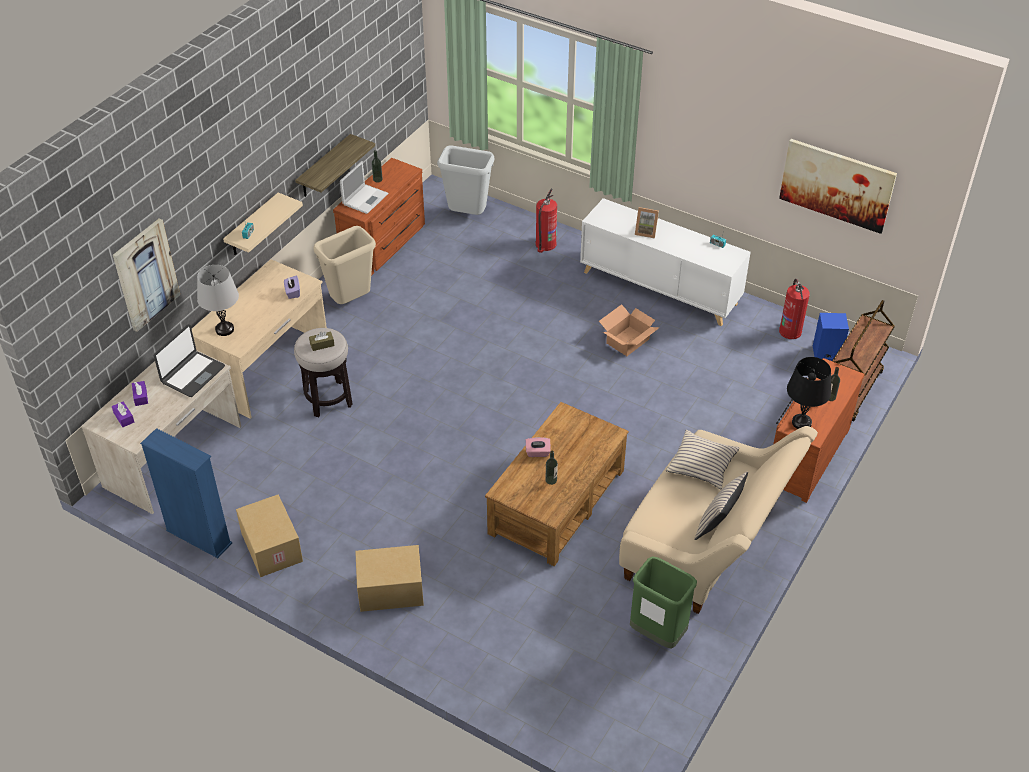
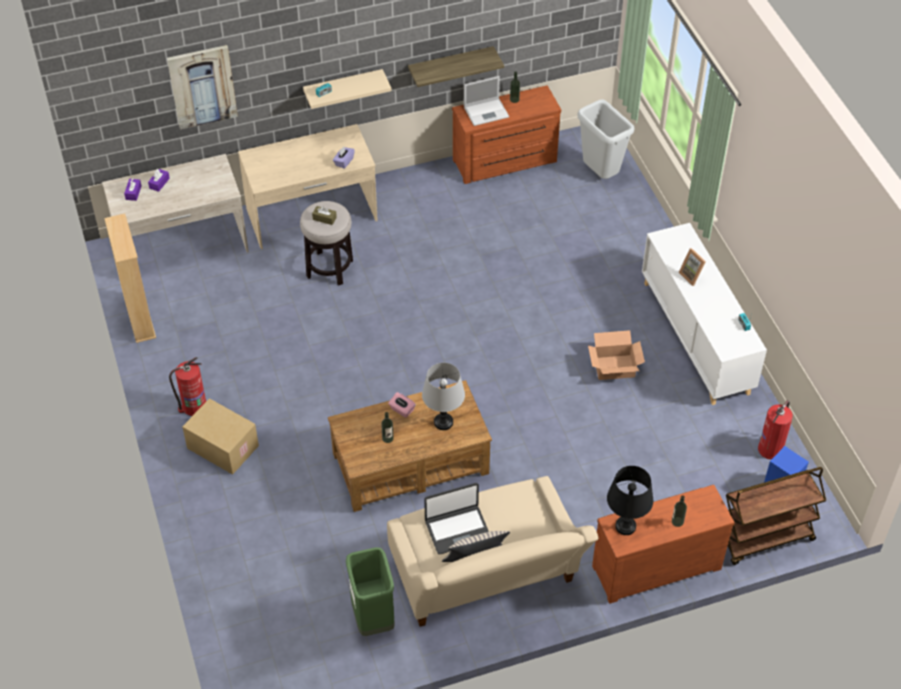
camera: 40 degrees right, 5 degrees up
blue bookcase [140,428,232,558] -> beige bookcase [104,213,156,343]
laptop [154,324,225,397] -> laptop moved to [424,483,489,554]
grey table lamp [197,265,239,336] -> grey table lamp moved to [422,363,465,430]
cardboard box [236,494,303,577] -> none
beige trash can [313,226,376,304] -> none
fire extinguisher [536,189,557,253] -> fire extinguisher moved to [169,357,206,416]
beige pillow [666,430,739,489] -> none
picture [779,139,897,234] -> none

